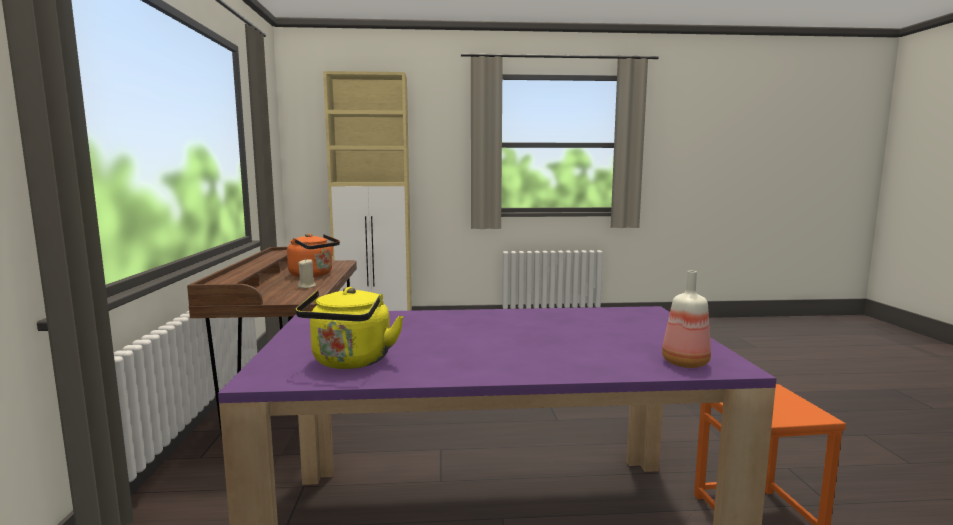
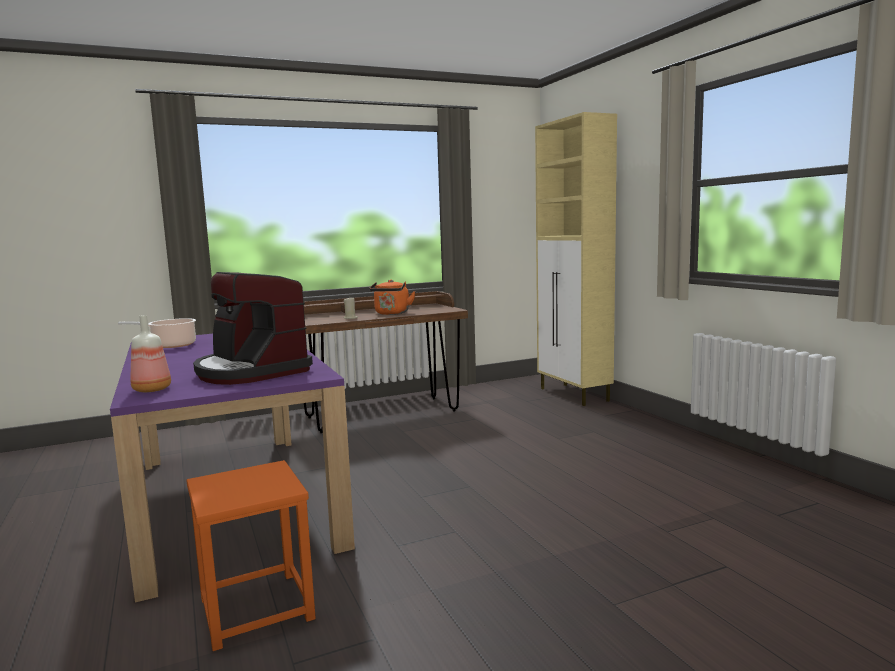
camera: 70 degrees right, 0 degrees up
yellow kettle [295,287,404,369] -> cooking pot [118,318,196,348]
none -> coffee machine [193,272,313,385]

